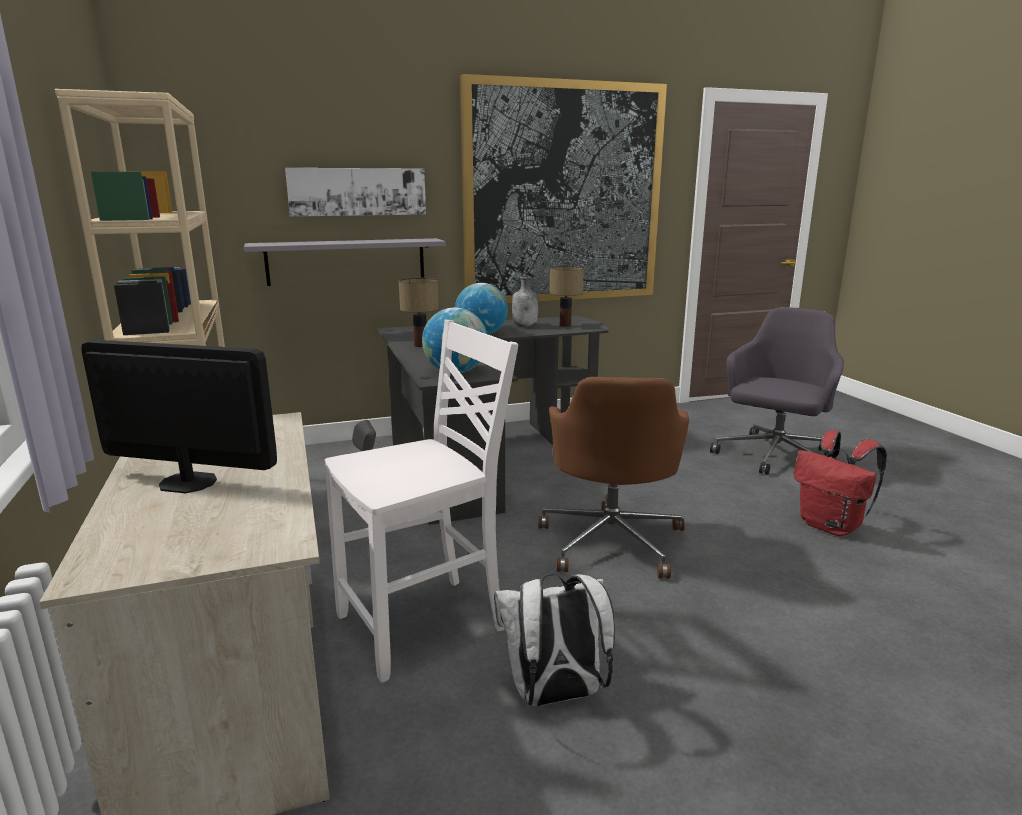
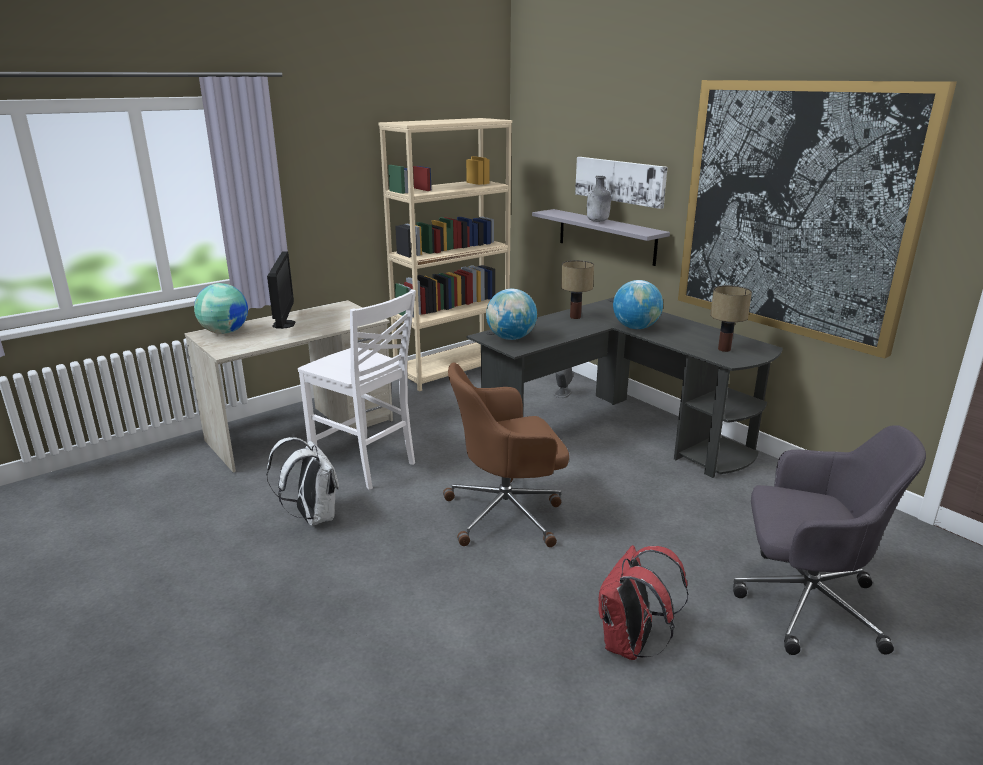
camera: 70 degrees right, 5 degrees up
grey bottle [512,276,539,326] -> grey bottle moved to [587,176,611,222]
none -> globe [194,283,248,334]

